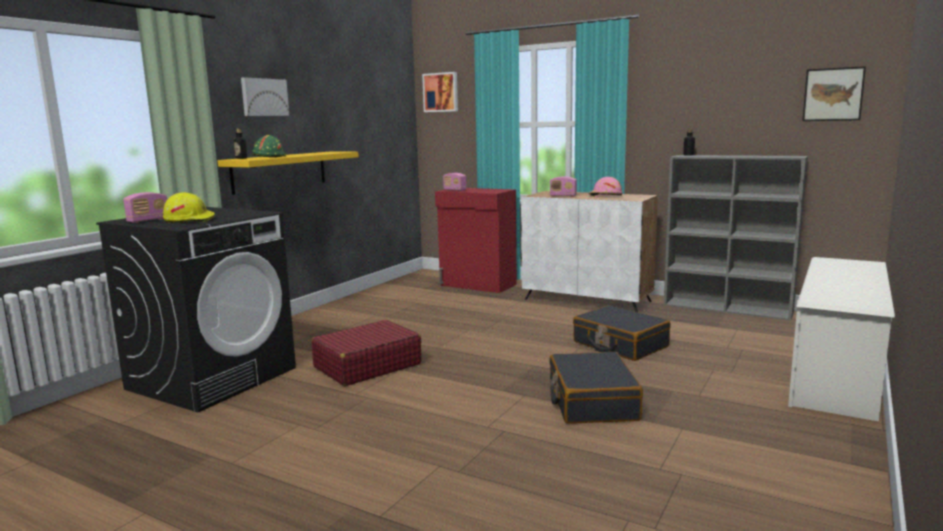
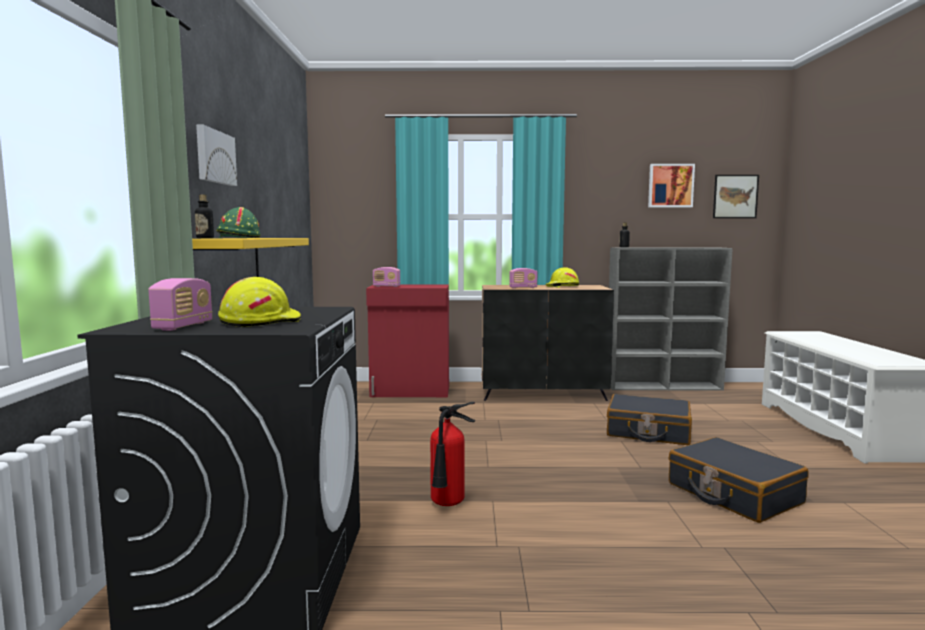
camera: 30 degrees left, 5 degrees down
red suitcase [311,320,422,386] -> fire extinguisher [430,402,475,506]
picture [422,72,458,112] -> picture moved to [648,164,695,207]
white cabinet [521,191,658,312] -> black cabinet [482,285,614,401]
pink hard hat [588,177,622,198] -> yellow hard hat [545,267,579,288]

